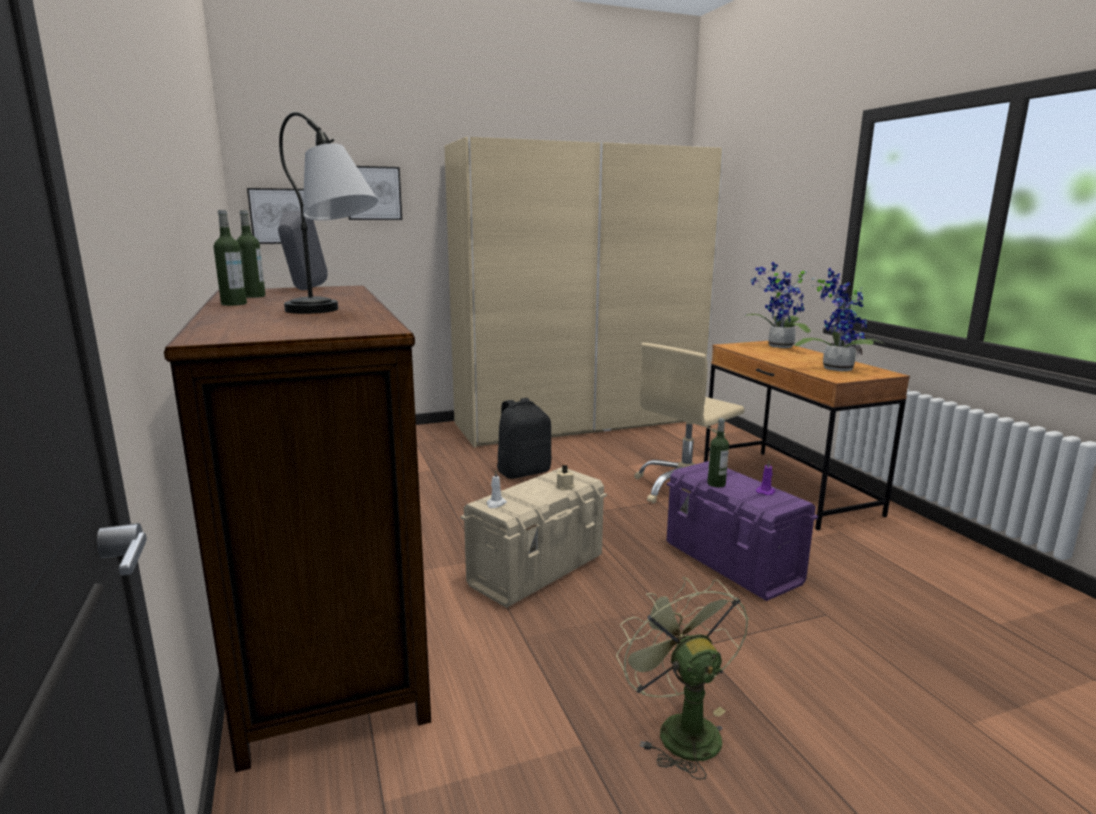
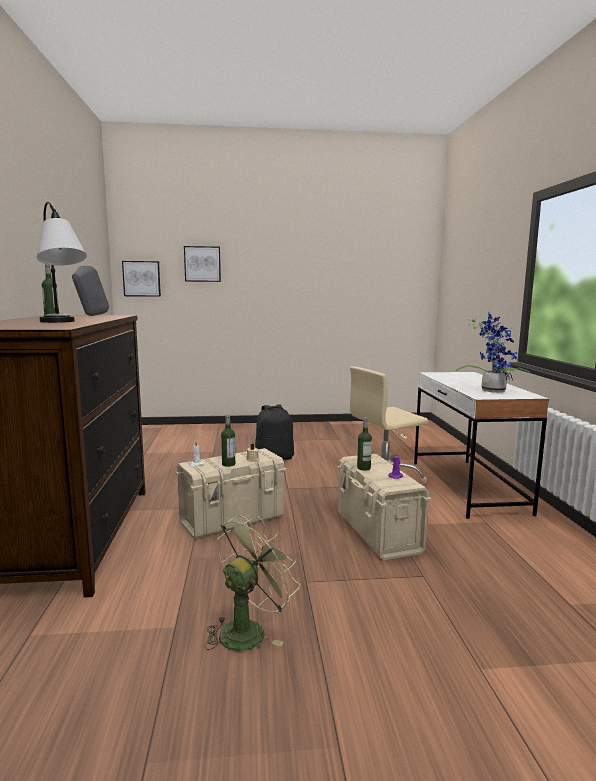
camera: 15 degrees right, 5 degrees down
bottle [214,210,247,306] -> bottle moved to [221,415,235,467]
beige wardrobe [444,137,723,447] -> none
green fan [616,577,749,780] -> green fan turned 45 degrees clockwise [204,515,300,651]
purple storage box [667,461,818,601] -> beige storage box [337,454,431,560]
brown desk [704,341,910,530] -> white desk [414,372,549,519]
potted plant [744,262,811,348] -> none

